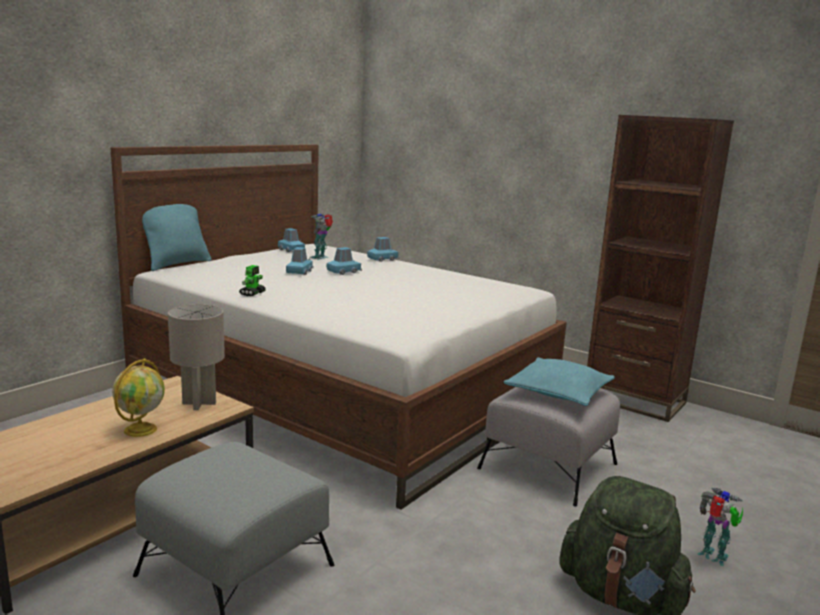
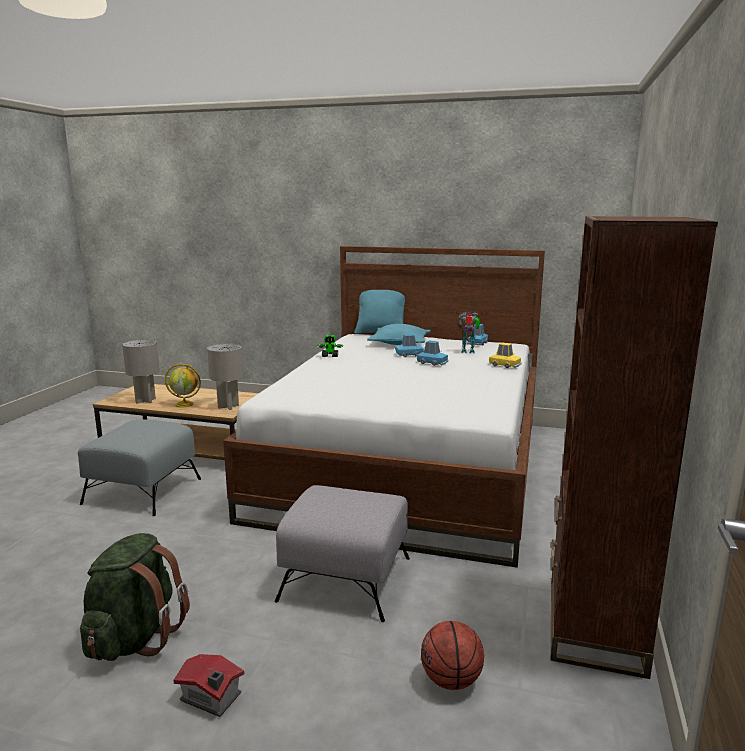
camera: 70 degrees right, 0 degrees up
blue toy car [367,237,399,262] -> yellow toy car [489,343,522,368]
turquoise pillow [504,357,615,406] -> turquoise pillow moved to [367,324,431,345]
toy robot [698,488,743,566] -> toy house [174,654,244,717]
none -> grey table lamp [122,339,160,404]
none -> basketball [421,621,484,690]

